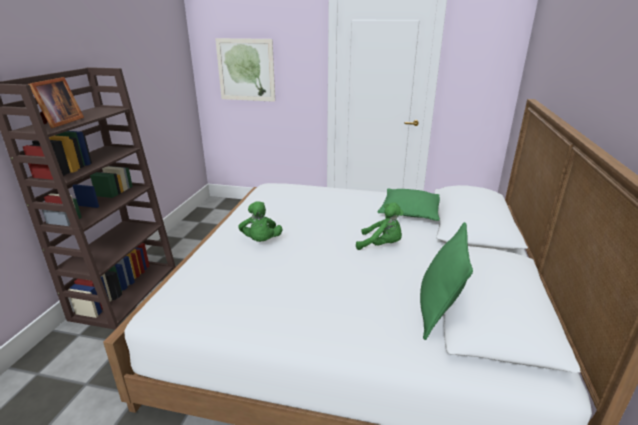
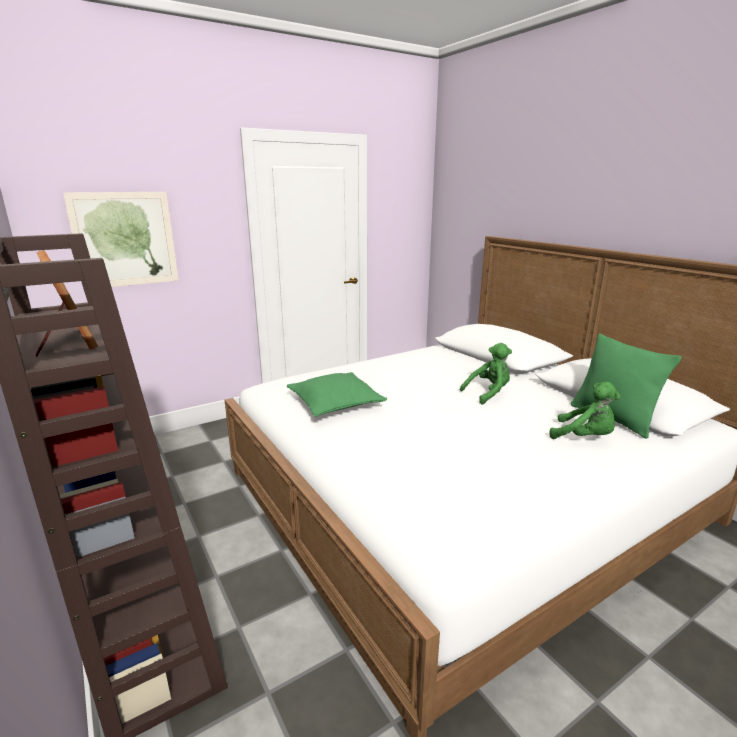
camera: 45 degrees left, 5 degrees down
green plush toy [238,201,282,242] -> green plush toy moved to [549,382,620,439]
green pillow [377,189,440,221] -> green pillow moved to [287,372,387,417]

